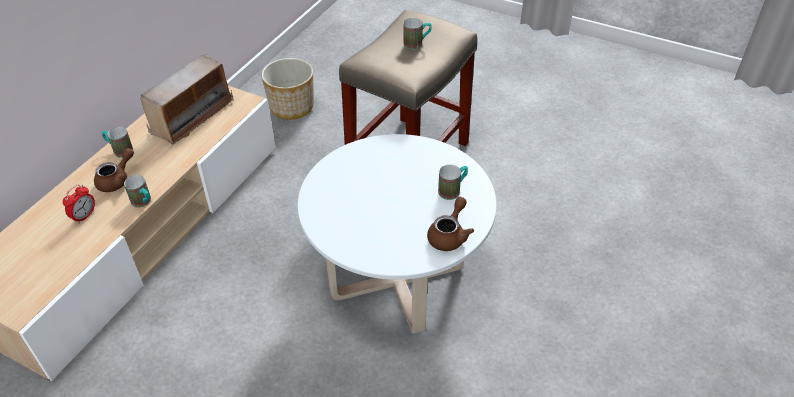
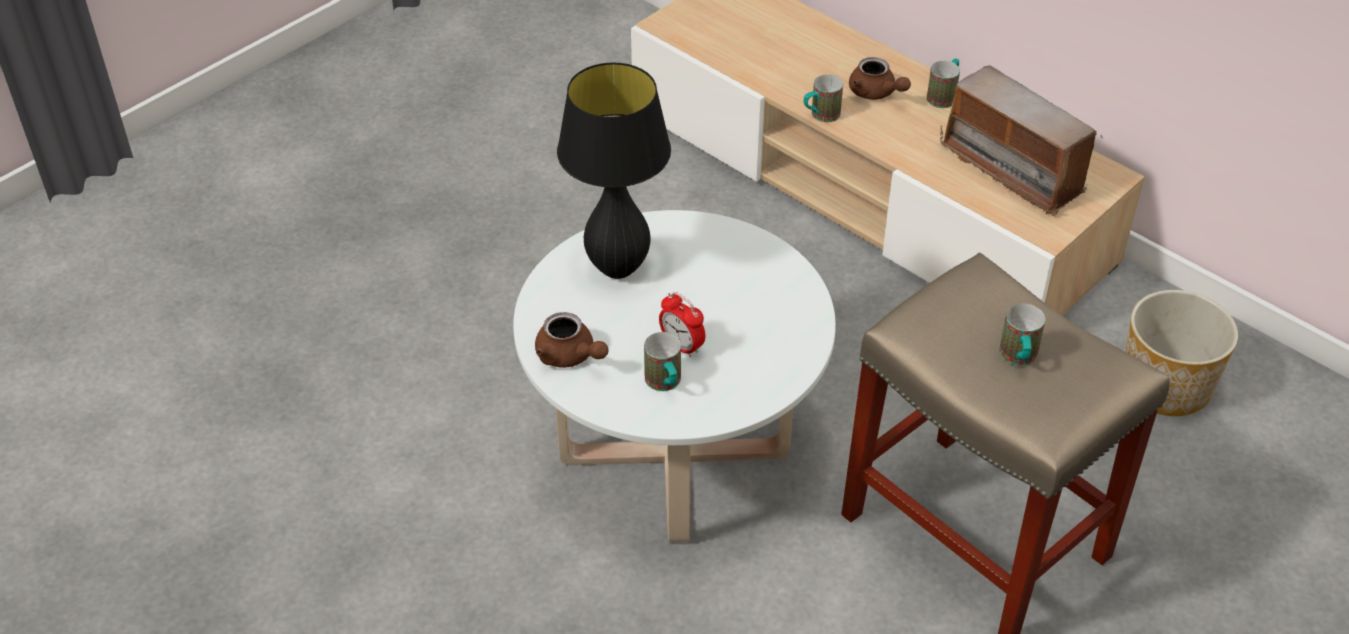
camera: 105 degrees right, 0 degrees up
alarm clock [63,185,95,224] -> alarm clock moved to [659,292,706,358]
none -> black table lamp [557,62,671,279]

